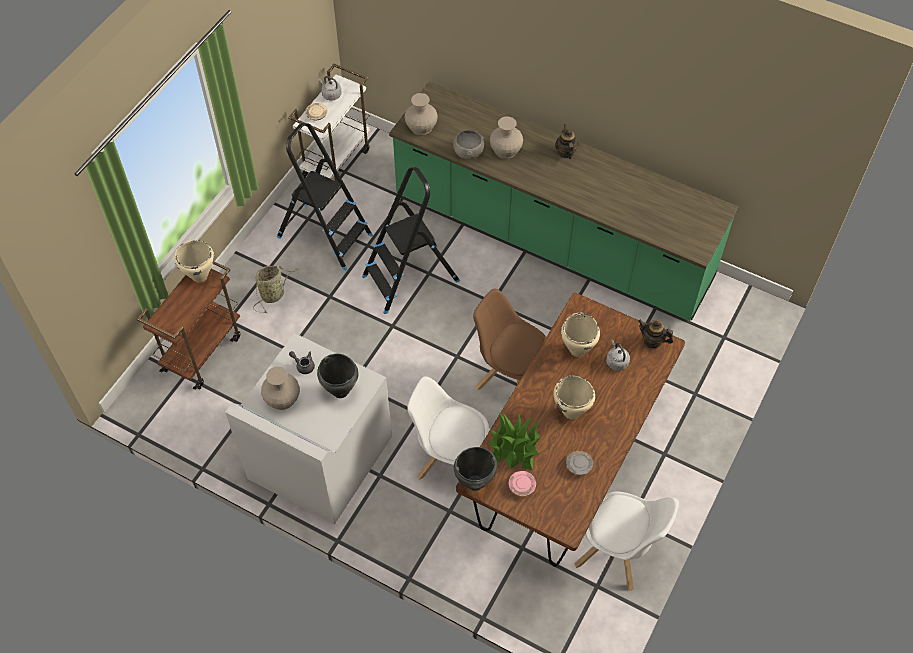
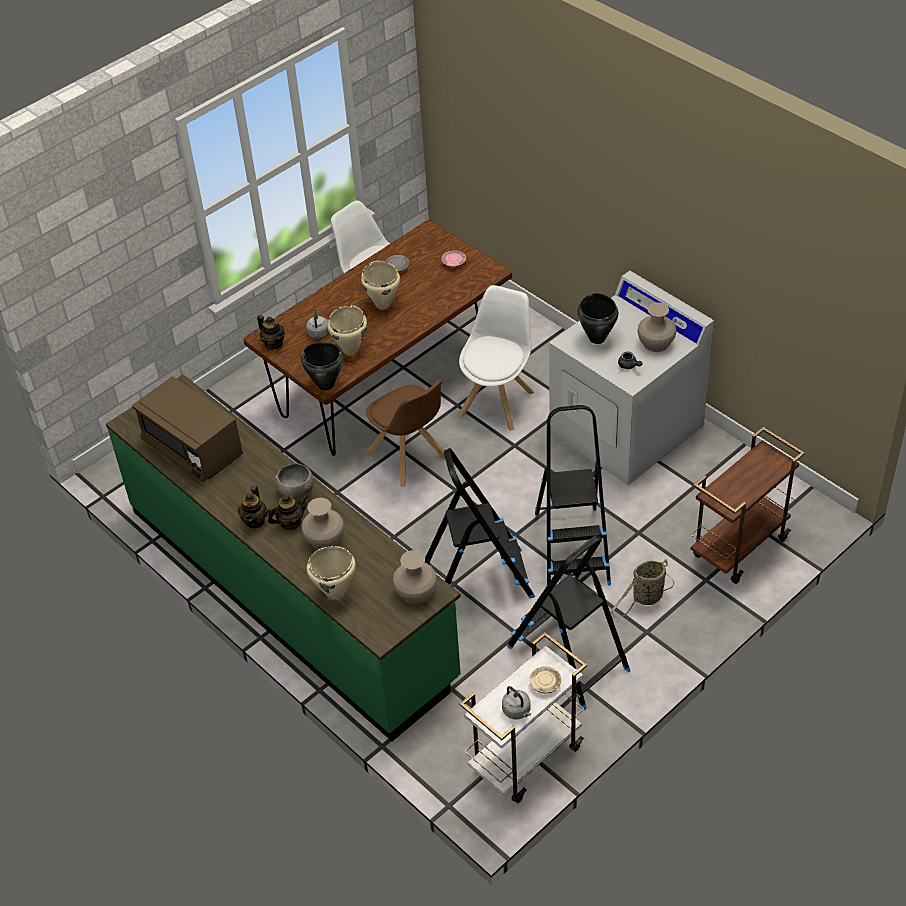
camera: 160 degrees left, 10 degrees down
beige cooking pot [174,240,214,283] -> beige cooking pot moved to [307,546,356,600]
white chair [407,376,490,480] -> white chair turned 105 degrees counterclockwise [458,285,534,431]
grey bowl [453,130,484,159] -> grey bowl moved to [275,463,314,499]
black cooking pot [454,447,497,491] -> black cooking pot moved to [301,342,344,391]
potted plant [489,413,540,470] -> none
none -> brown microwave [132,376,243,482]
none -> teapot [268,495,308,530]
none -> black step ladder [535,405,611,586]

